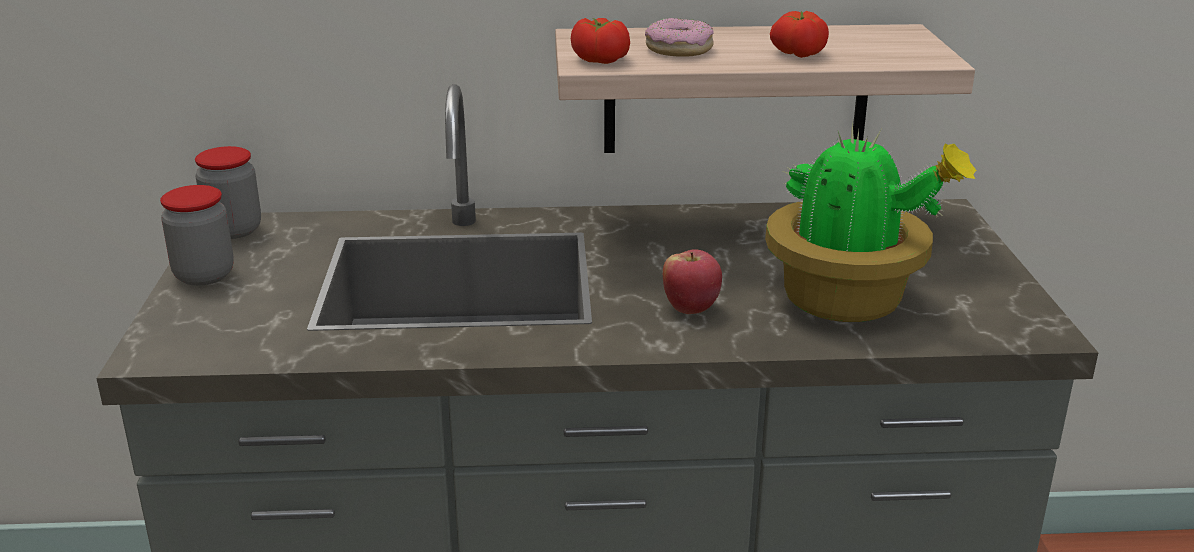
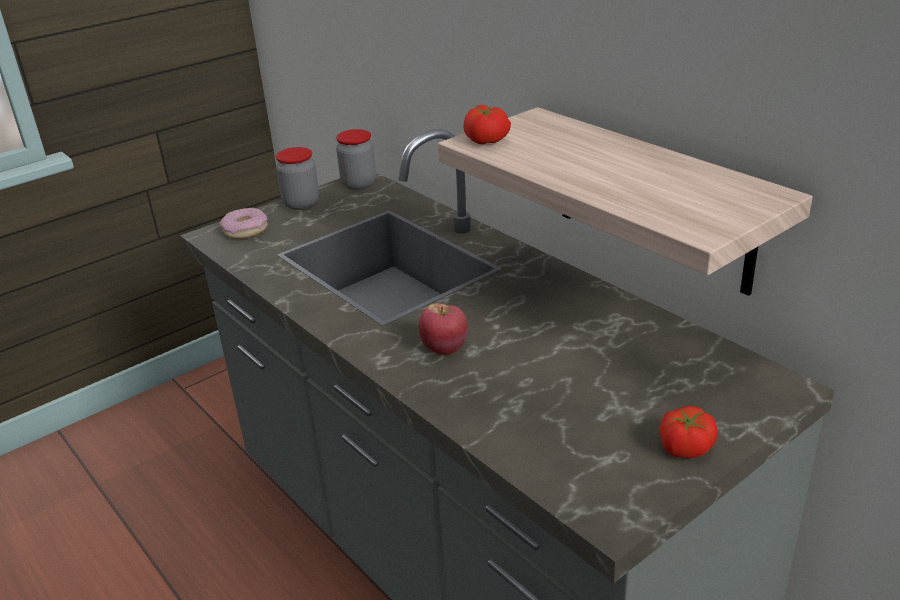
camera: 55 degrees right, 5 degrees up
donut [645,18,714,57] -> donut moved to [220,208,268,239]
potted plant [765,121,976,322] -> none
tomato [770,11,829,58] -> tomato moved to [660,406,718,458]

